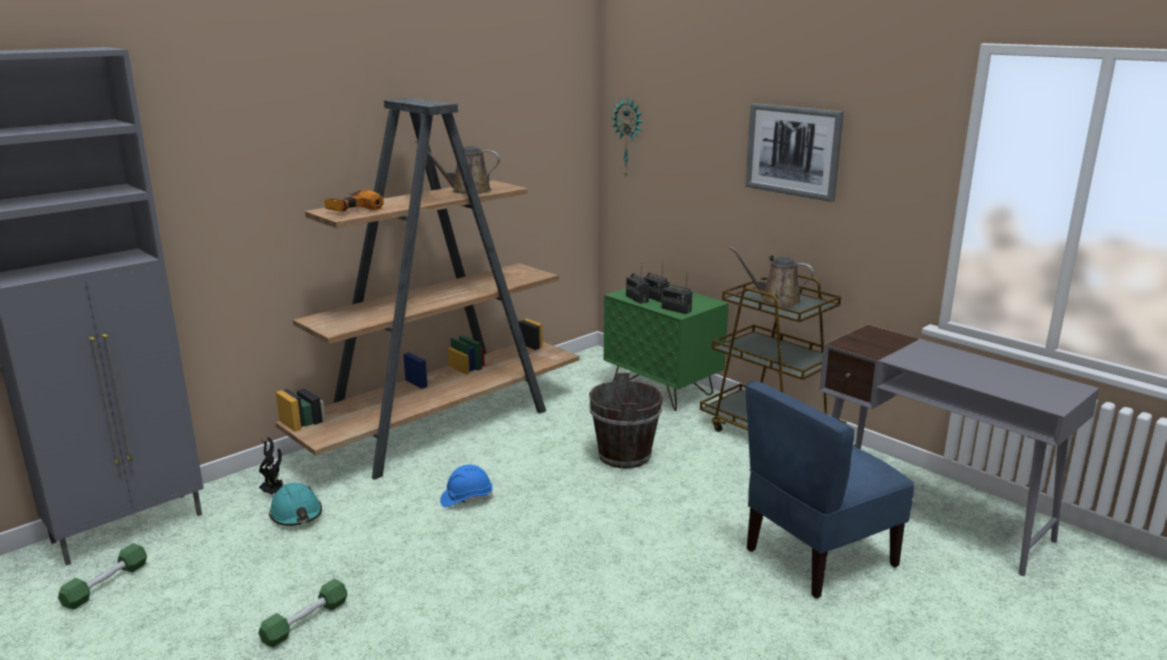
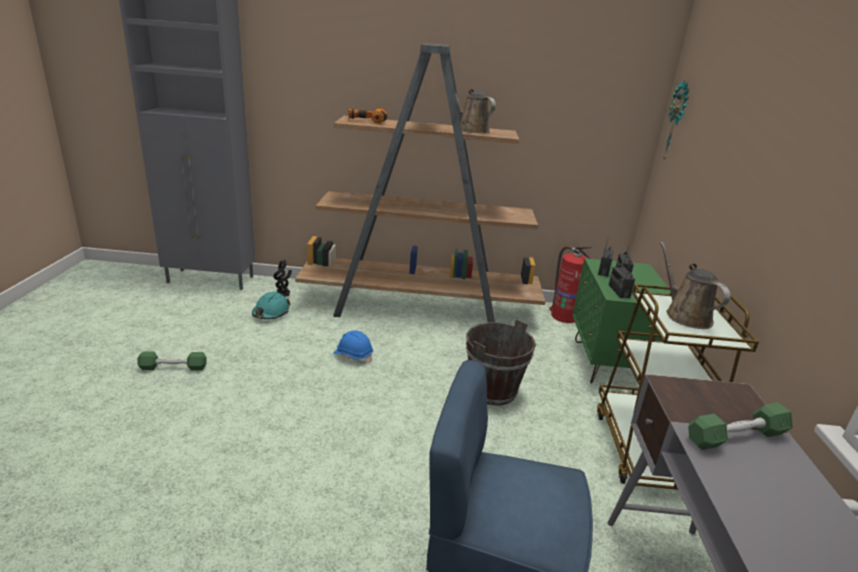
camera: 45 degrees right, 5 degrees up
green dumbbell [58,543,147,609] -> green dumbbell moved to [688,403,793,450]
picture [745,103,844,202] -> none
none -> fire extinguisher [549,246,592,323]

